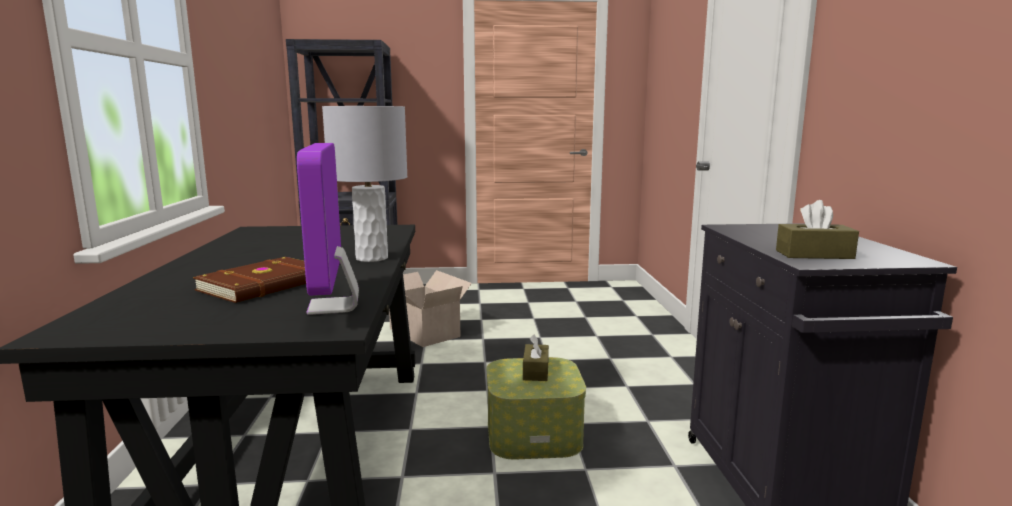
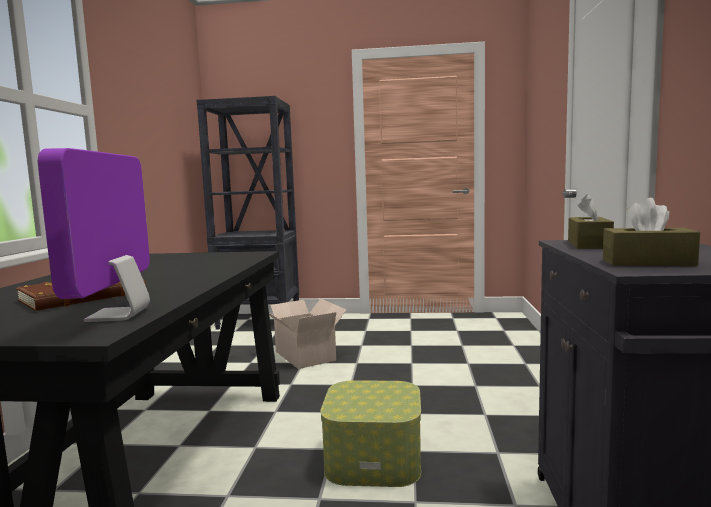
camera: 10 degrees right, 5 degrees down
grey table lamp [322,106,408,262] -> none
brown tissue box [523,335,549,381] -> brown tissue box moved to [568,194,614,249]

